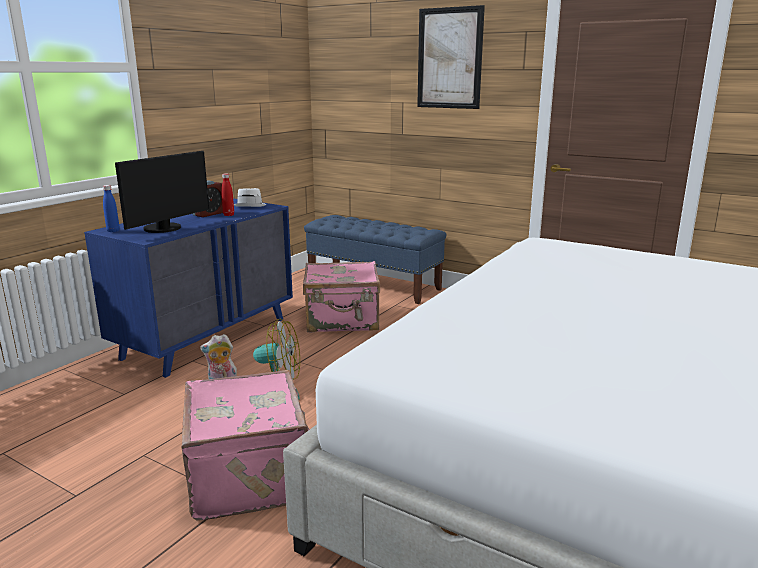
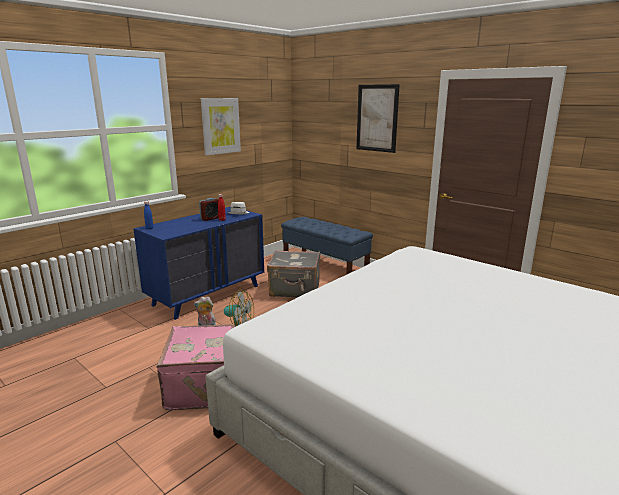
camera: 10 degrees right, 0 degrees up
monitor [115,151,209,233] -> none
pink suitcase [303,261,380,332] -> grey suitcase [267,250,320,297]
none -> picture [201,98,241,156]

